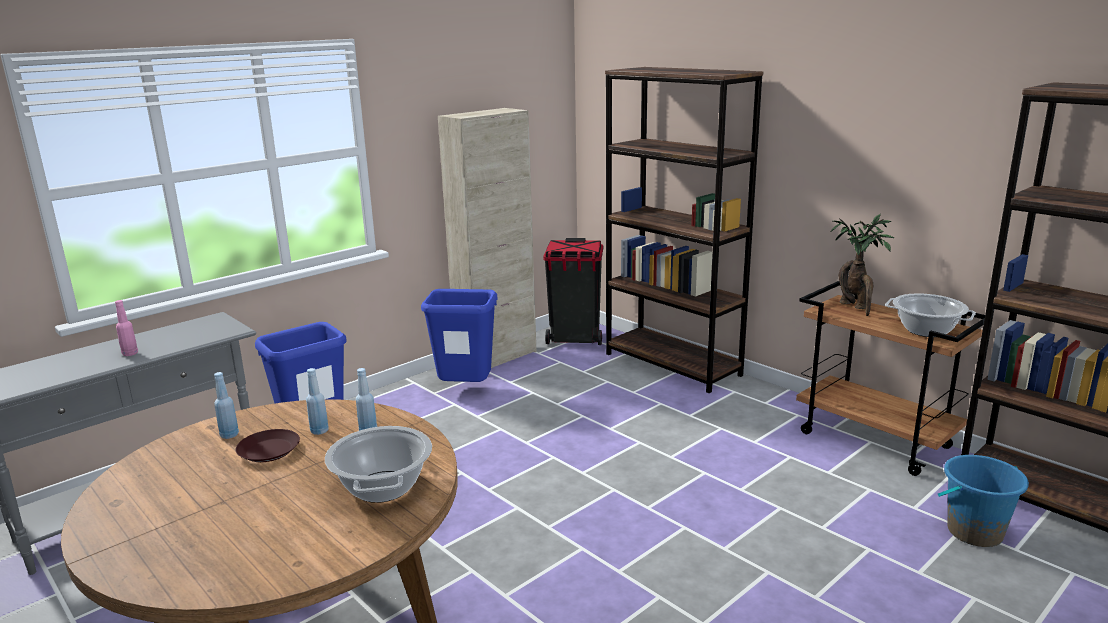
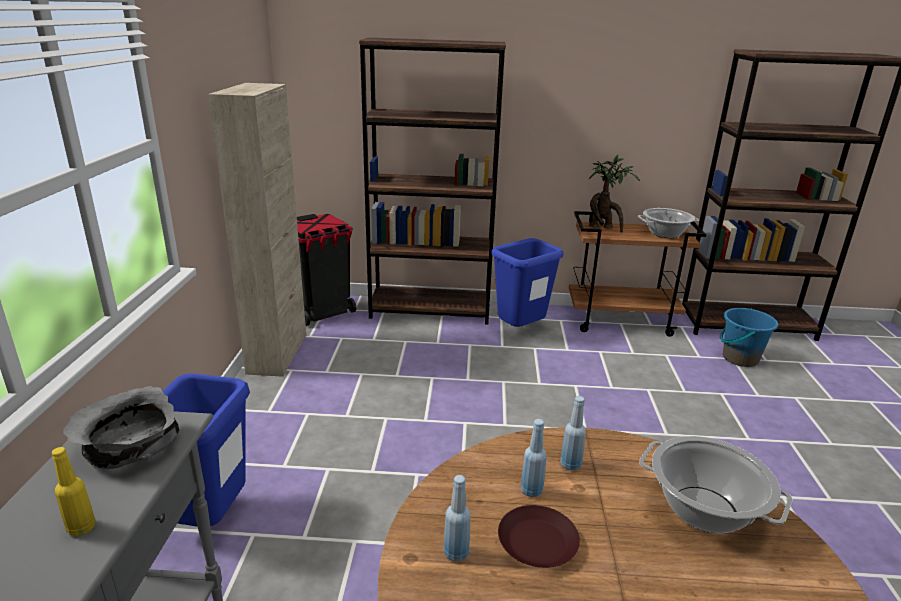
camera: 45 degrees left, 5 degrees up
pink bottle [115,300,138,356] -> yellow bottle [52,447,96,536]
blue trash can [421,289,497,382] -> blue trash can moved to [491,238,563,327]
none -> grey bowl [63,386,179,469]

